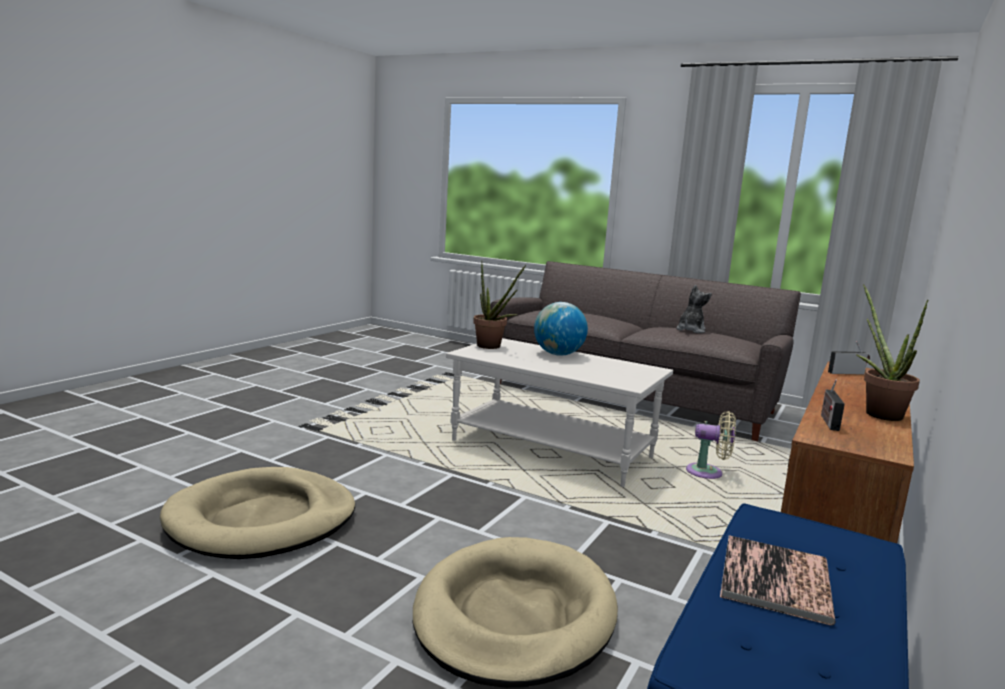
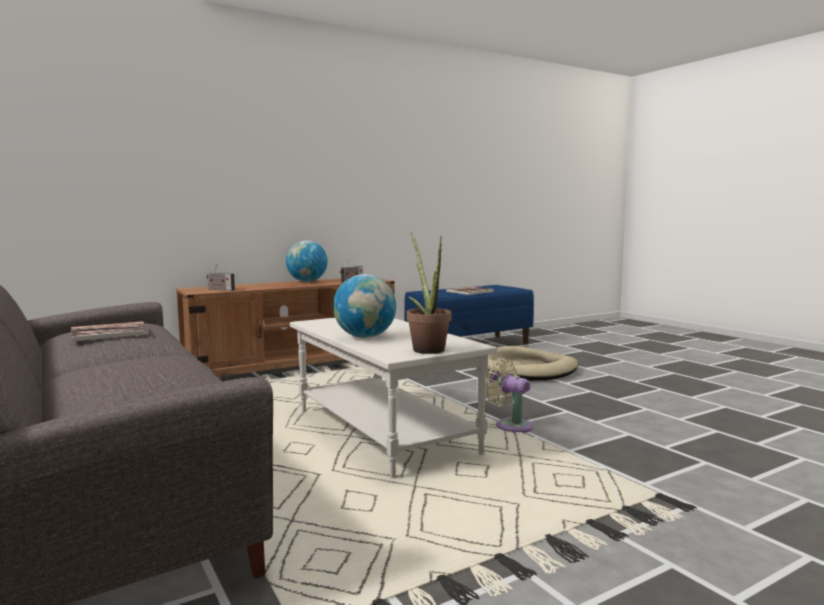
camera: 150 degrees left, 5 degrees down
beige dog bed [160,467,355,559] -> none
plush toy [676,285,712,333] -> book [71,321,149,342]
beige fan [686,411,736,479] -> beige fan moved to [486,358,533,433]
potted plant [855,284,928,421] -> globe [286,240,328,282]

